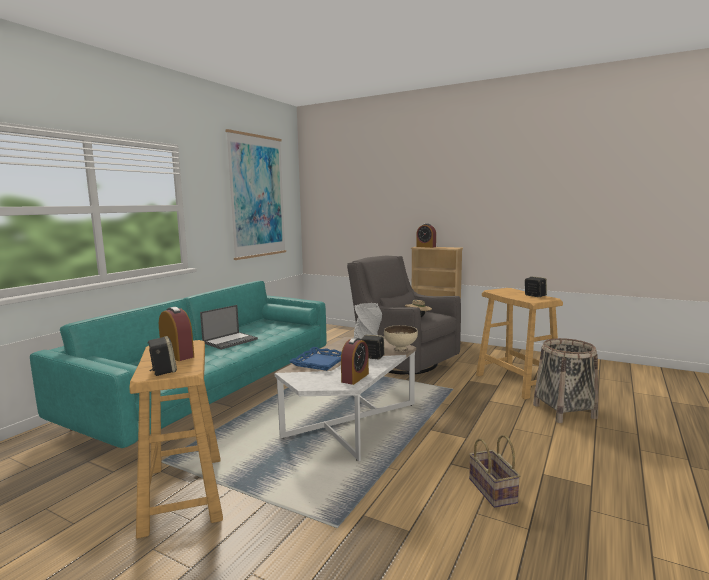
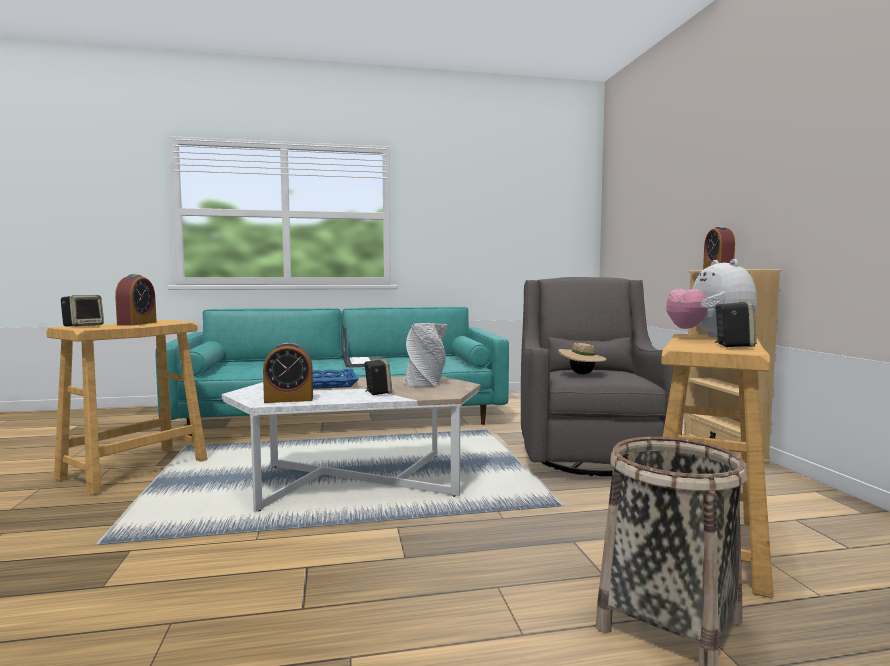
camera: 50 degrees right, 5 degrees down
laptop [200,305,258,350] -> laptop turned 105 degrees counterclockwise [343,324,383,368]
picture [225,129,286,260] -> none
beige bowl [384,325,418,352] -> none
basket [469,435,520,508] -> none
none -> plush toy [666,259,757,337]

